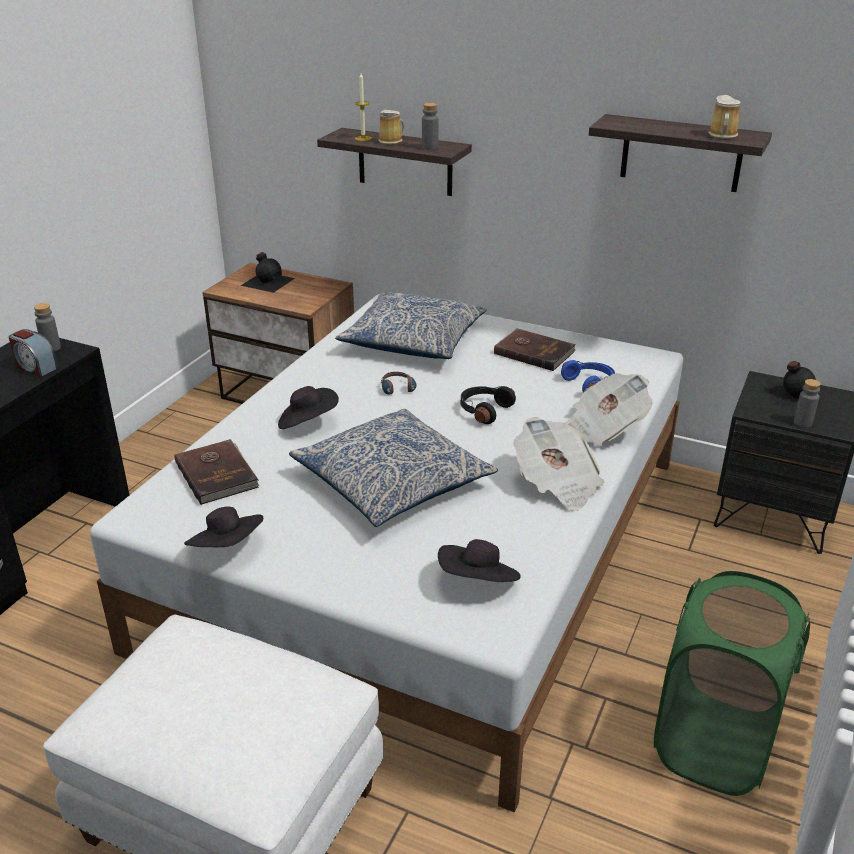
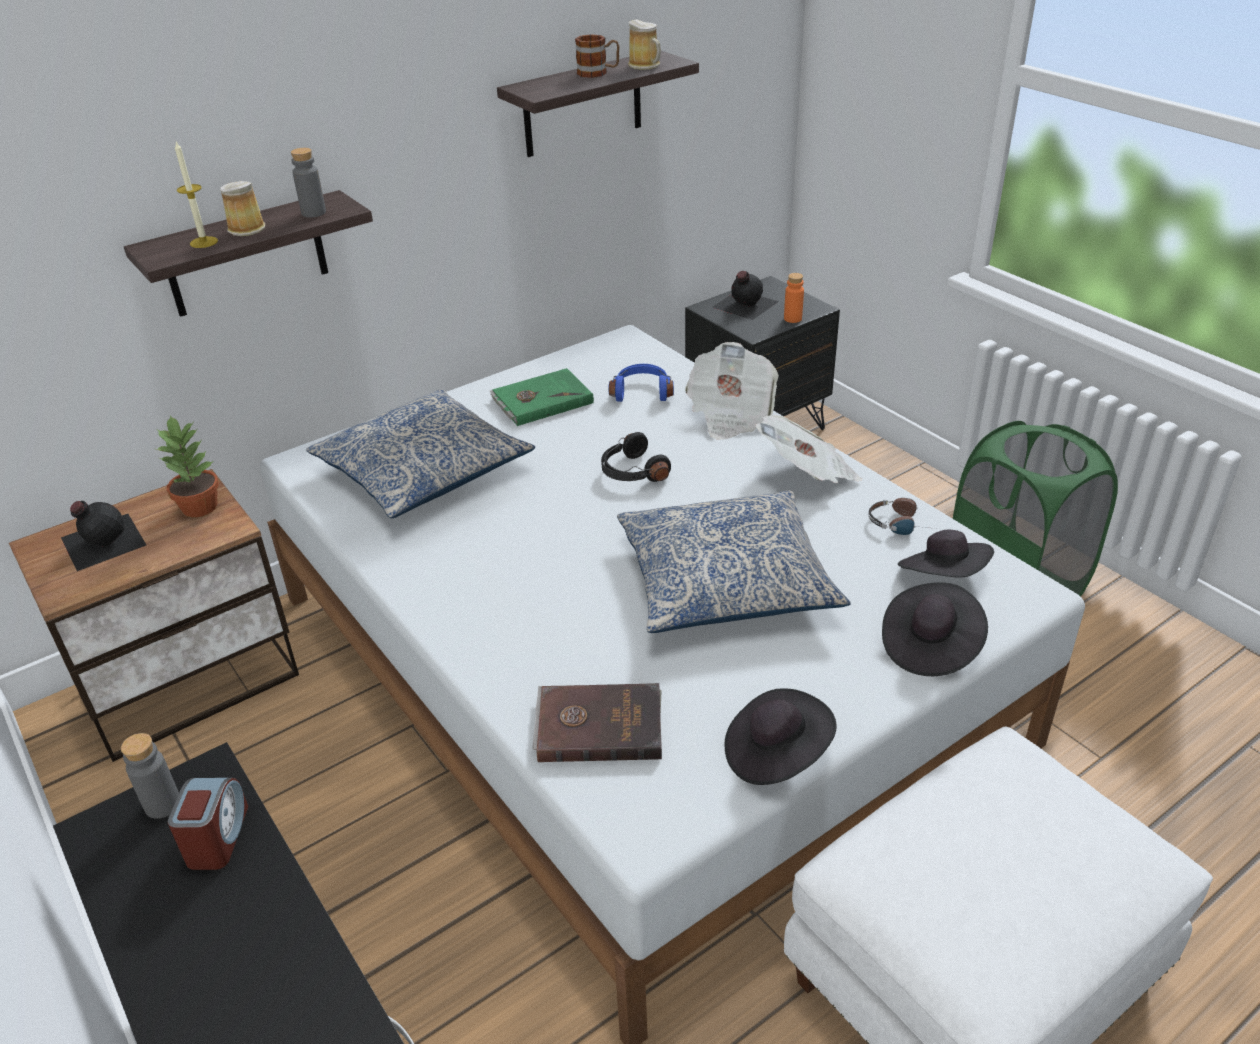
camera: 60 degrees left, 5 degrees up
alarm clock [9,329,58,377] -> alarm clock turned 60 degrees counterclockwise [168,778,248,870]
black hat [278,386,339,429] -> black hat moved to [882,582,988,676]
headphones [381,372,417,395] -> headphones moved to [868,498,936,535]
brown book [494,328,576,371] -> green book [490,368,594,426]
grey bottle [794,379,821,428] -> orange bottle [784,273,804,323]
none -> potted plant [156,415,219,517]
none -> mug [575,34,619,78]

